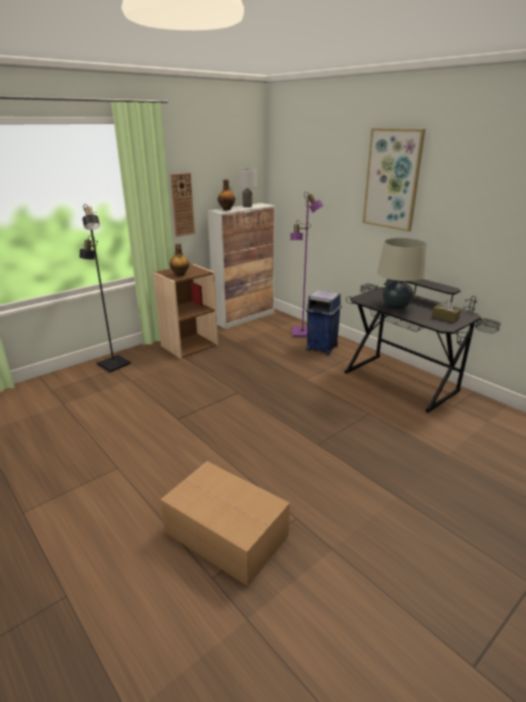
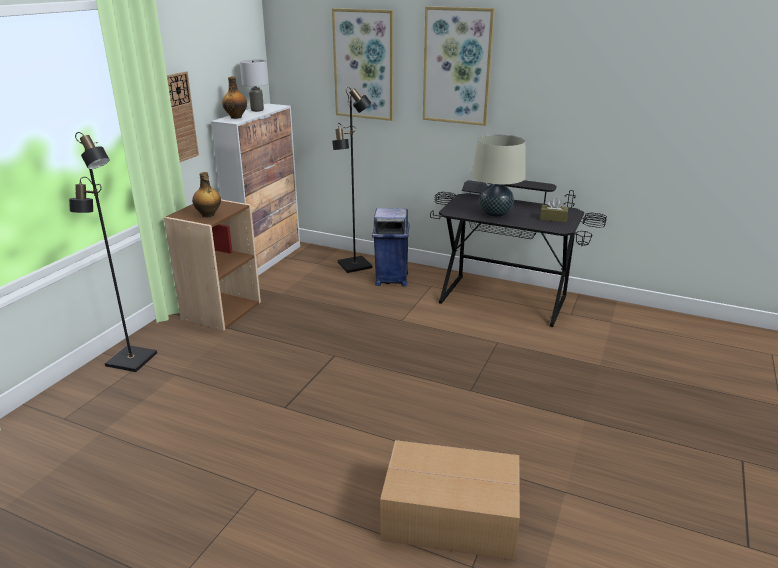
camera: 25 degrees left, 0 degrees up
purple floor lamp [290,192,324,337] -> black floor lamp [332,87,372,273]
none -> picture [332,8,394,121]

